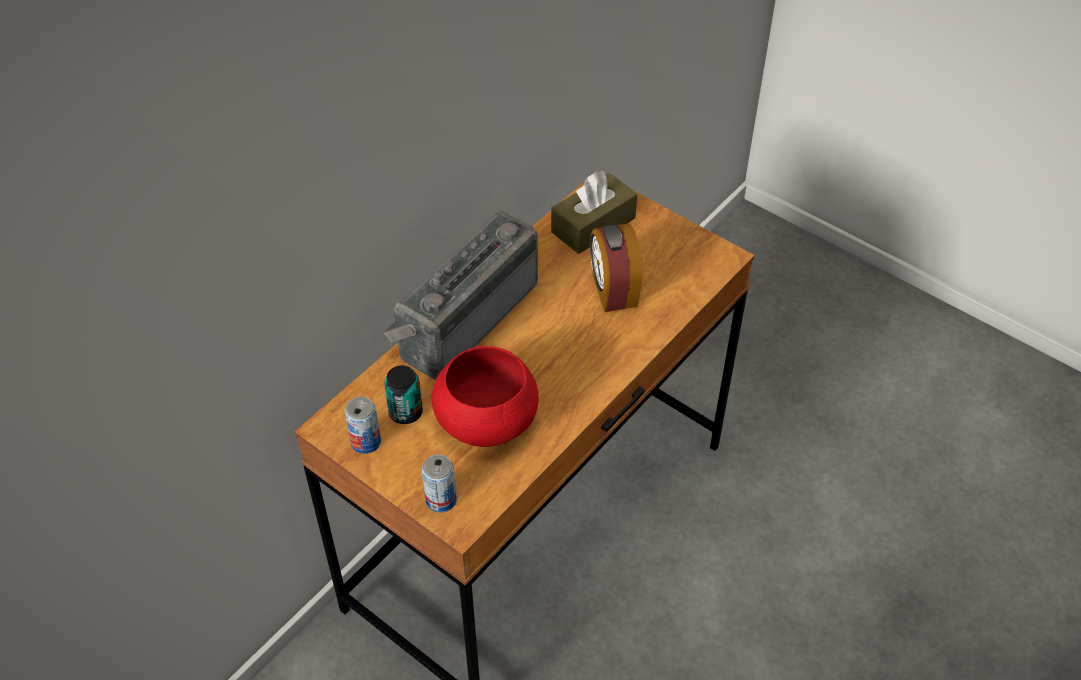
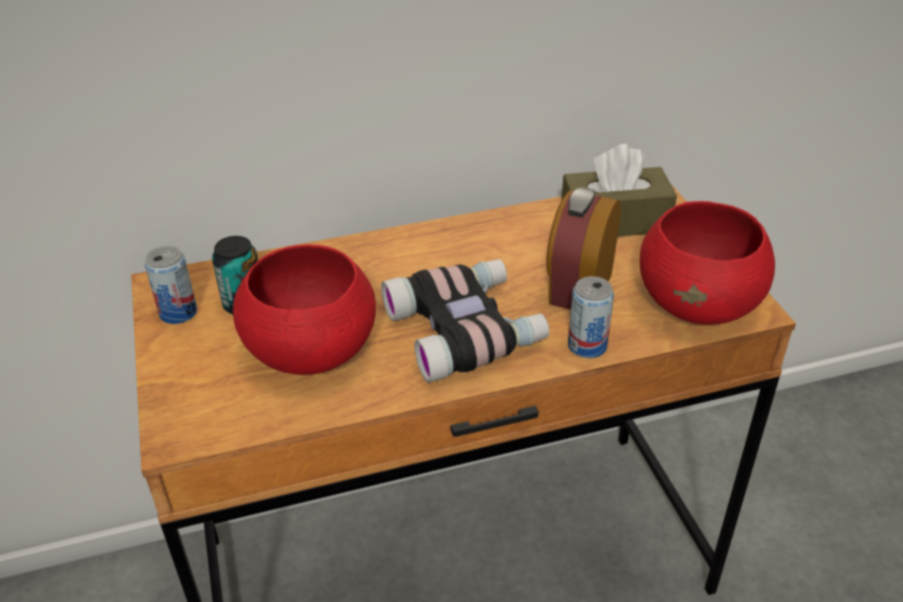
camera: 35 degrees right, 10 degrees down
radio [383,211,538,380] -> none
can [422,454,457,513] -> can moved to [568,276,614,358]
none -> binoculars [381,259,549,383]
none -> red bowl [640,201,775,325]

